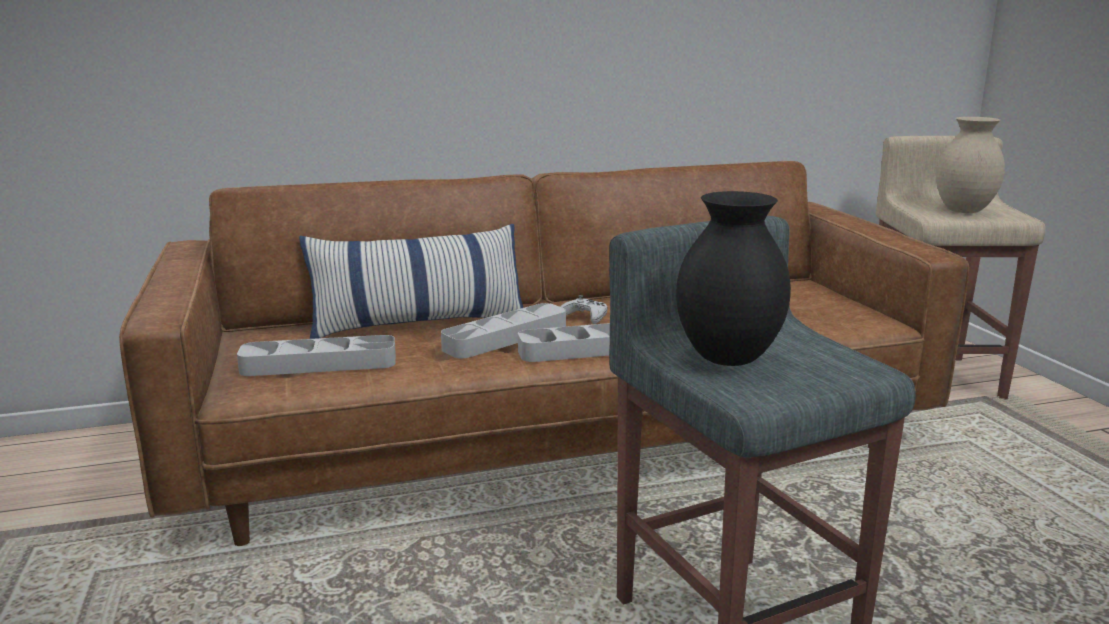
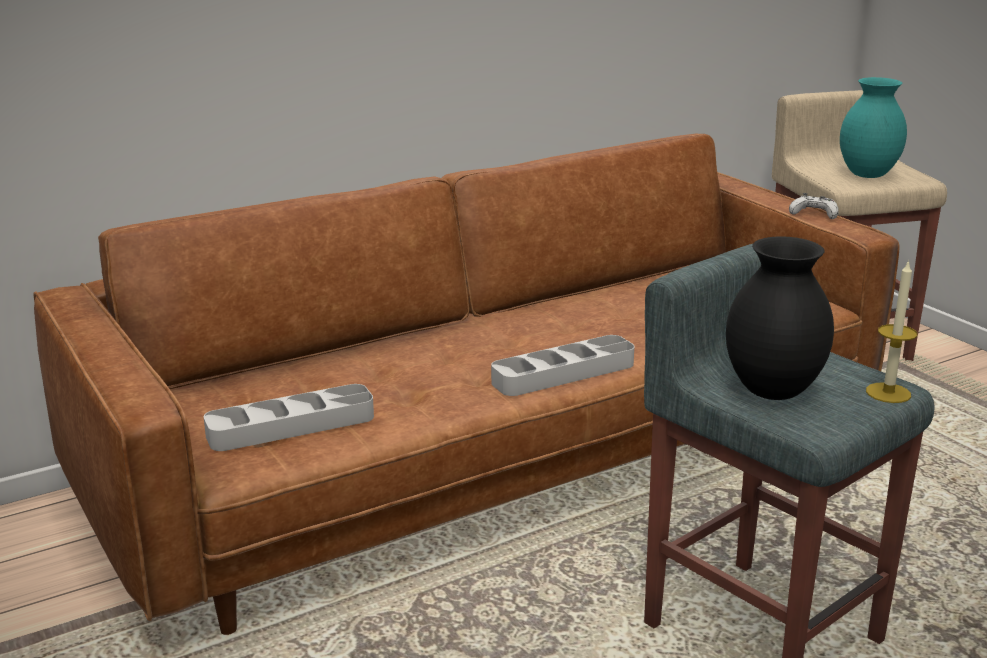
camera: 15 degrees left, 5 degrees up
pillow [299,224,523,339] -> none
grey tray [441,303,566,358] -> none
white game controller [560,295,607,324] -> white game controller moved to [789,193,839,219]
beige vase [936,117,1005,213] -> turquoise vase [840,77,907,178]
none -> candle [866,260,917,403]

